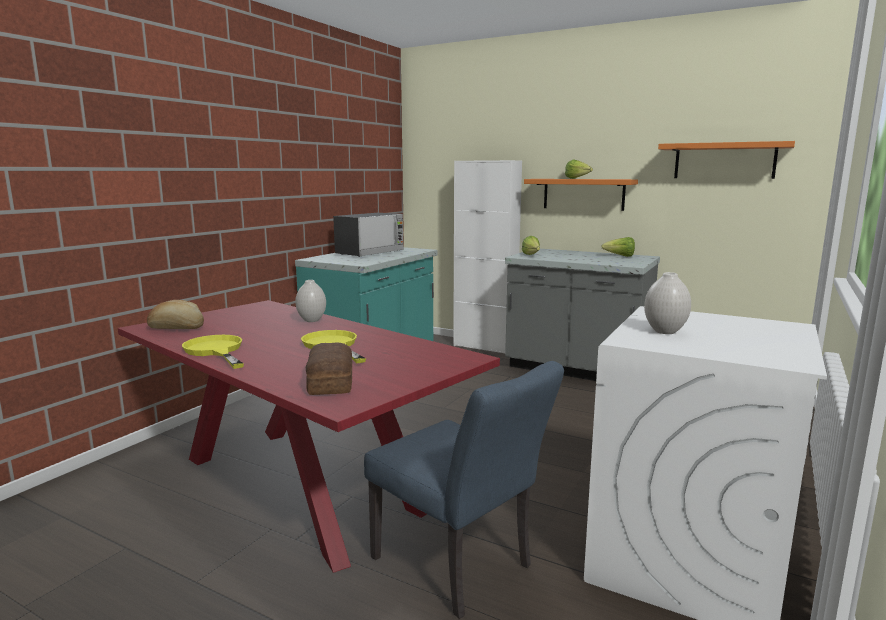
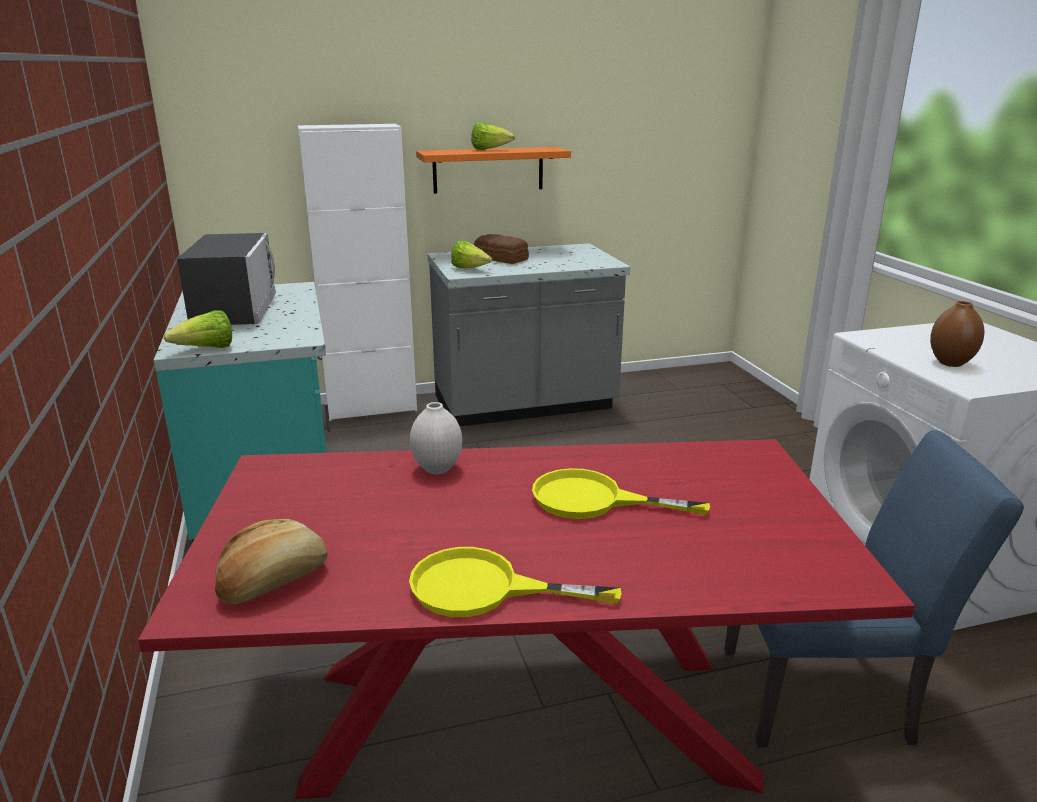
camera: 45 degrees left, 10 degrees up
bread [306,343,352,395] -> bread moved to [474,234,529,264]
lettuce [601,237,635,257] -> lettuce moved to [164,310,232,348]
white vase [644,272,691,334] -> brown vase [930,301,985,367]
orange shelf [658,141,795,179] -> none

